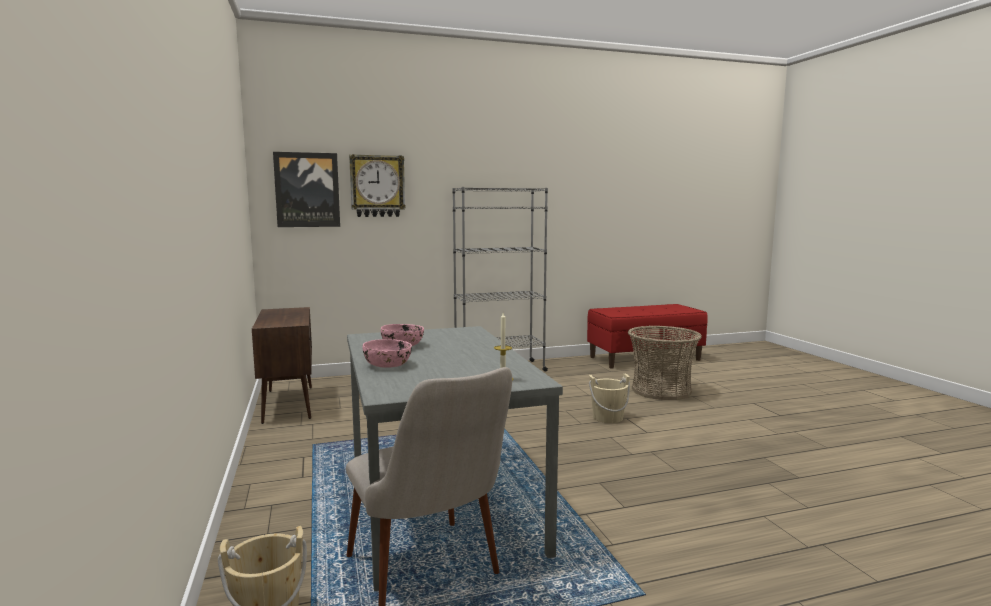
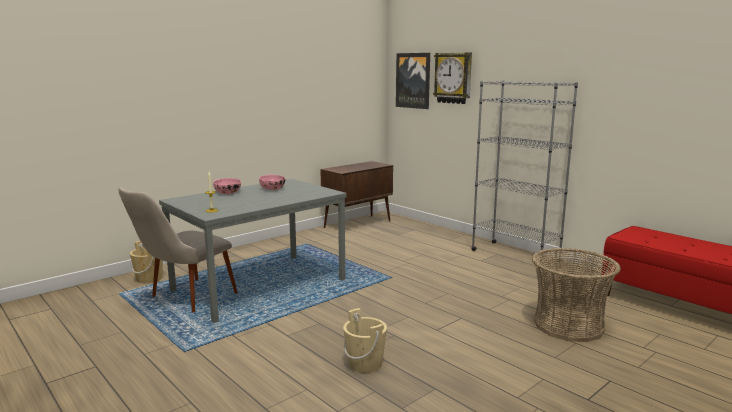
camera: 65 degrees right, 5 degrees up
beige bucket [589,373,630,423] -> beige bucket moved to [343,308,387,373]

